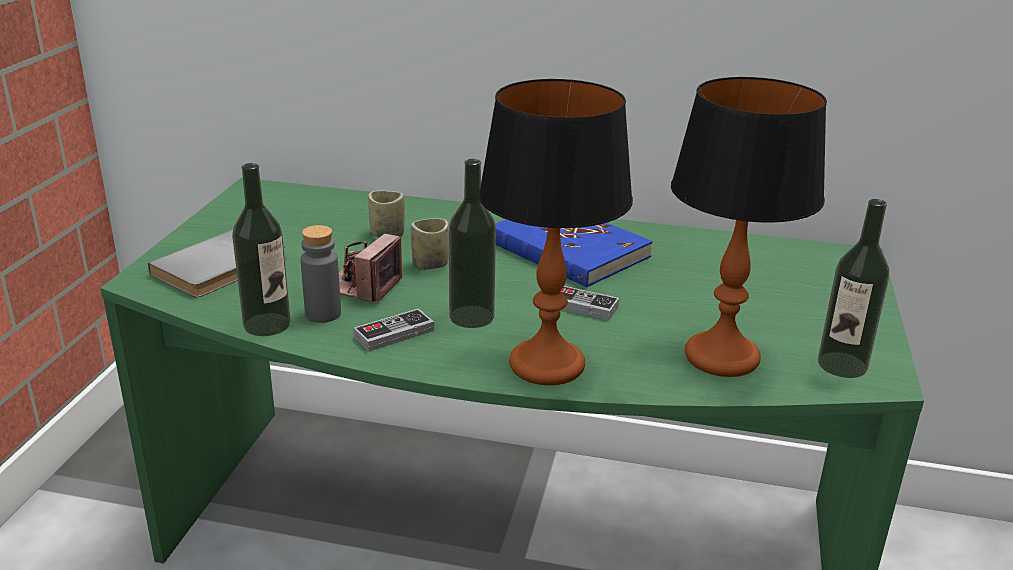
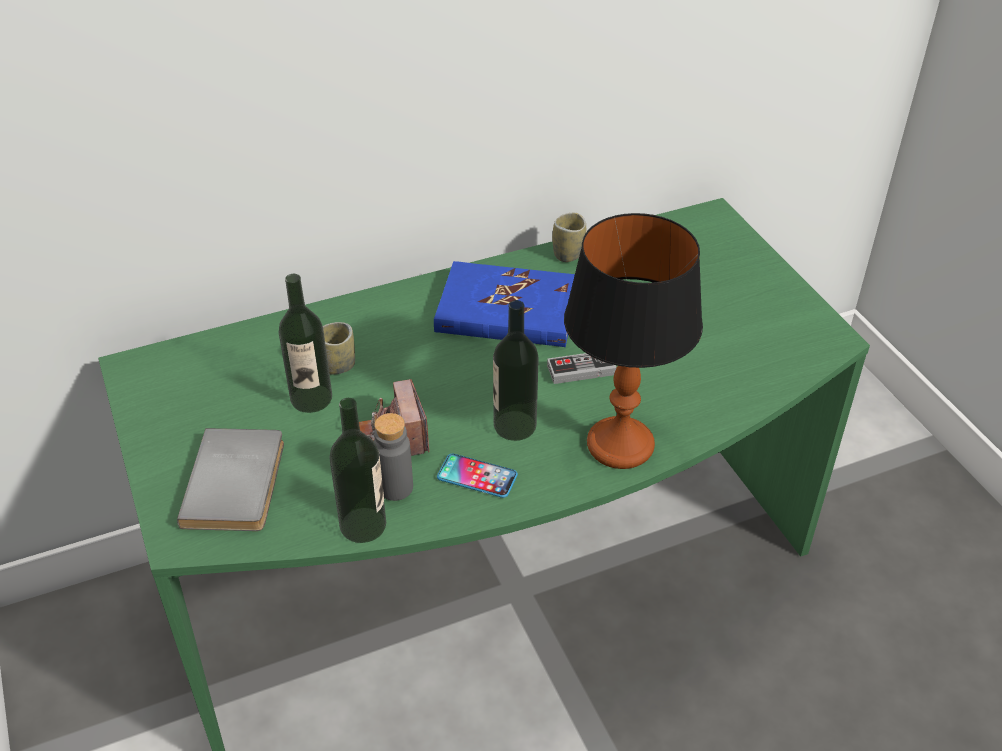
camera: 35 degrees left, 15 degrees up
game controller [354,308,434,351] -> phone [437,454,518,498]
cup [411,218,449,270] -> cup moved to [552,213,586,262]
table lamp [671,77,827,377] -> none
bottle [818,199,889,378] -> bottle moved to [279,274,332,413]

